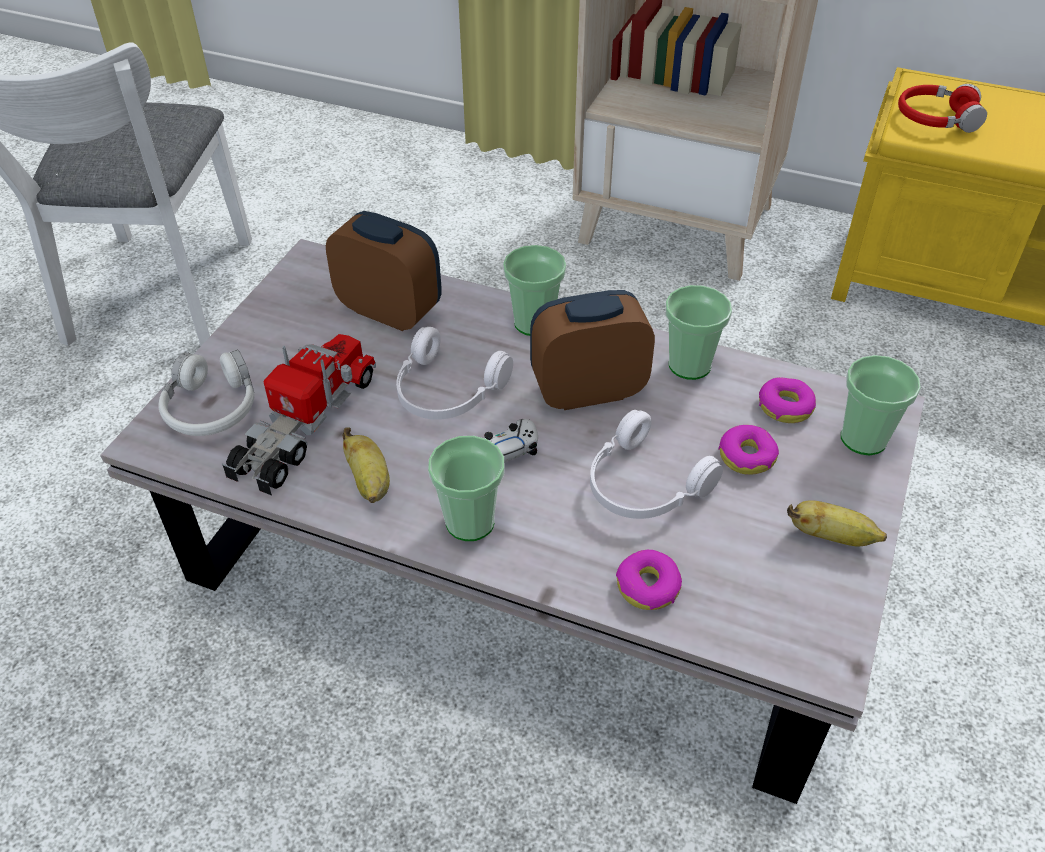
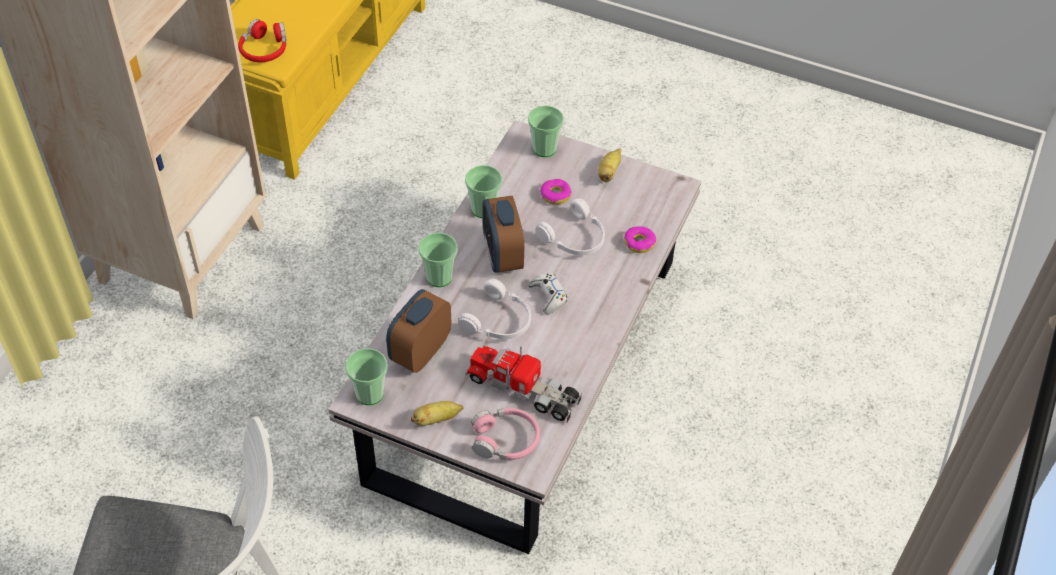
camera: 90 degrees left, 5 degrees up
white headphones [158,350,254,436] -> pink headphones [471,408,540,460]
banana [342,427,390,503] -> banana moved to [411,401,464,426]
cup [428,436,504,541] -> cup moved to [345,349,387,405]
donut [759,377,816,423] -> none

